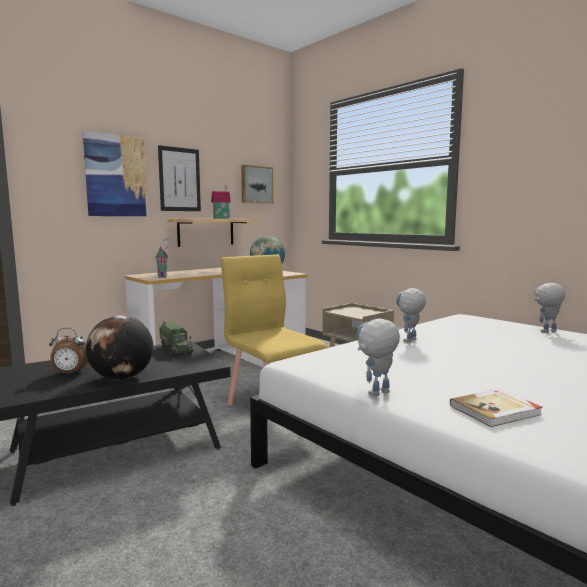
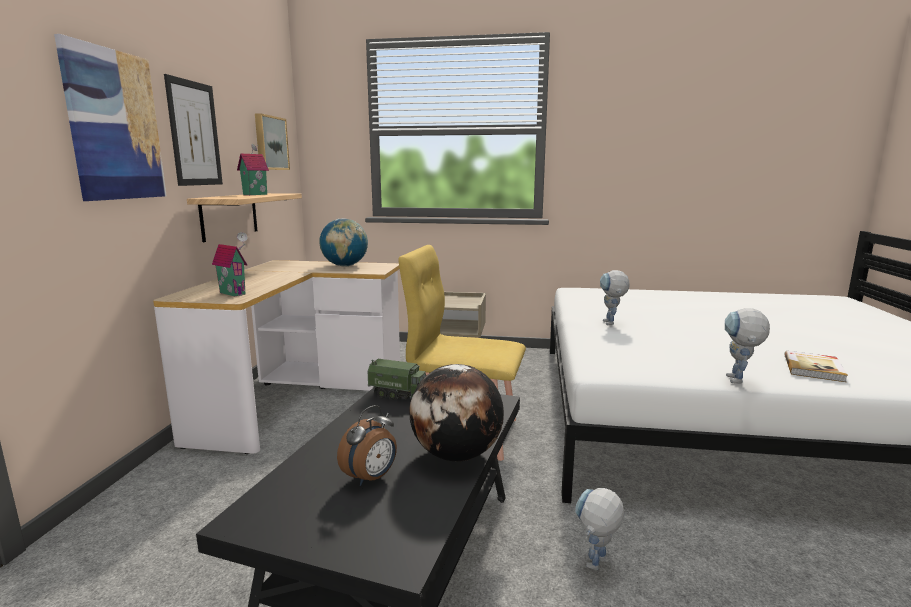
camera: 40 degrees left, 5 degrees up
toy robot [534,283,566,333] -> toy robot moved to [575,488,624,570]

